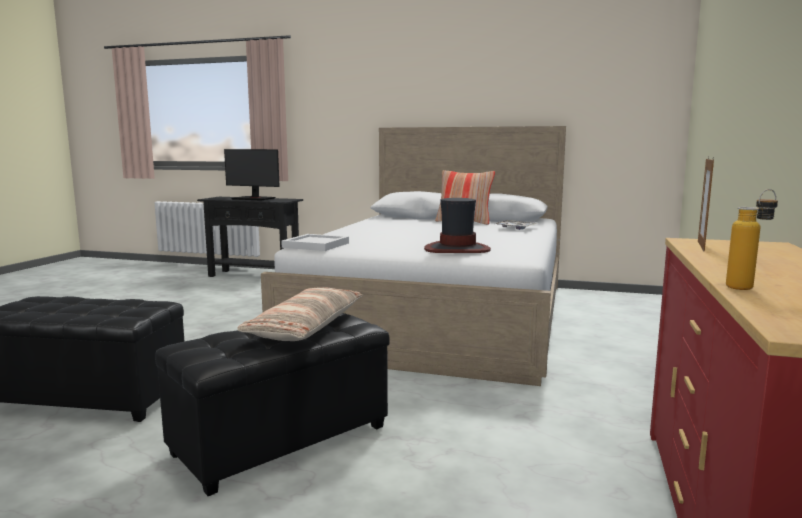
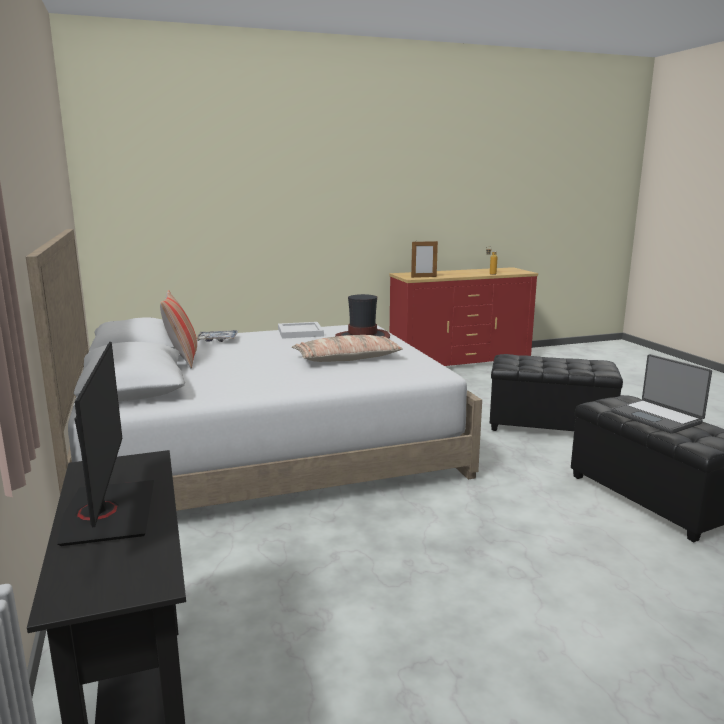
camera: 125 degrees left, 5 degrees up
pillow [237,287,363,341] -> pillow moved to [292,335,403,362]
white tray [281,234,349,251] -> white tray moved to [278,322,324,339]
none -> laptop [611,354,712,434]

